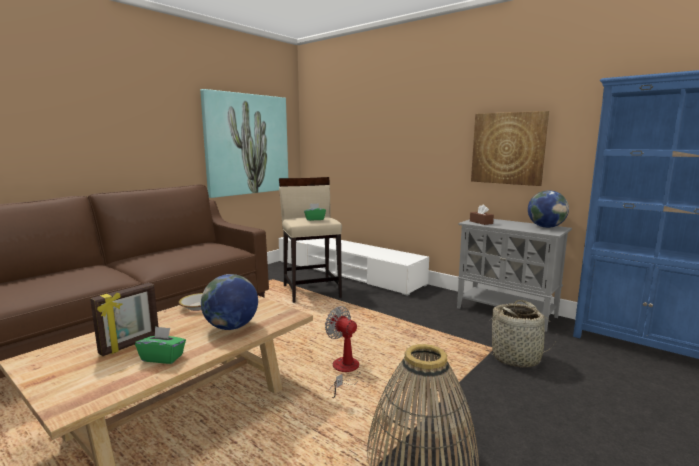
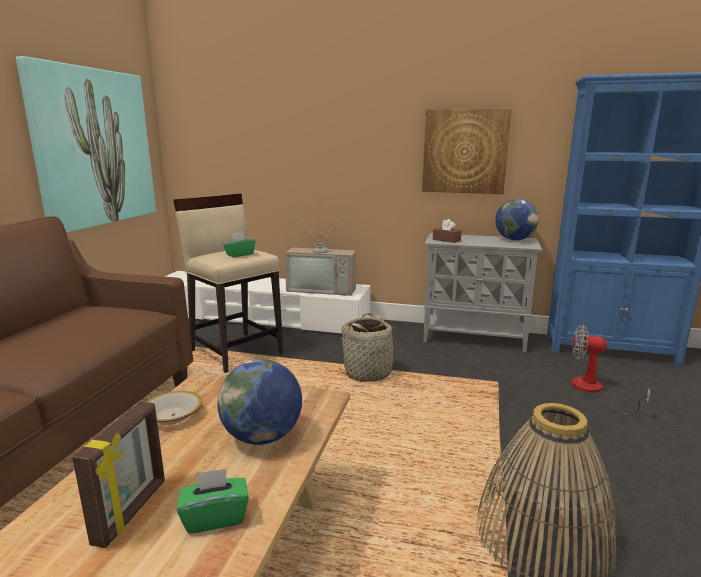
camera: 25 degrees left, 5 degrees up
fan [325,306,359,398] -> fan moved to [572,325,651,416]
basket [486,300,555,368] -> basket moved to [338,313,402,382]
none -> television [285,217,356,296]

